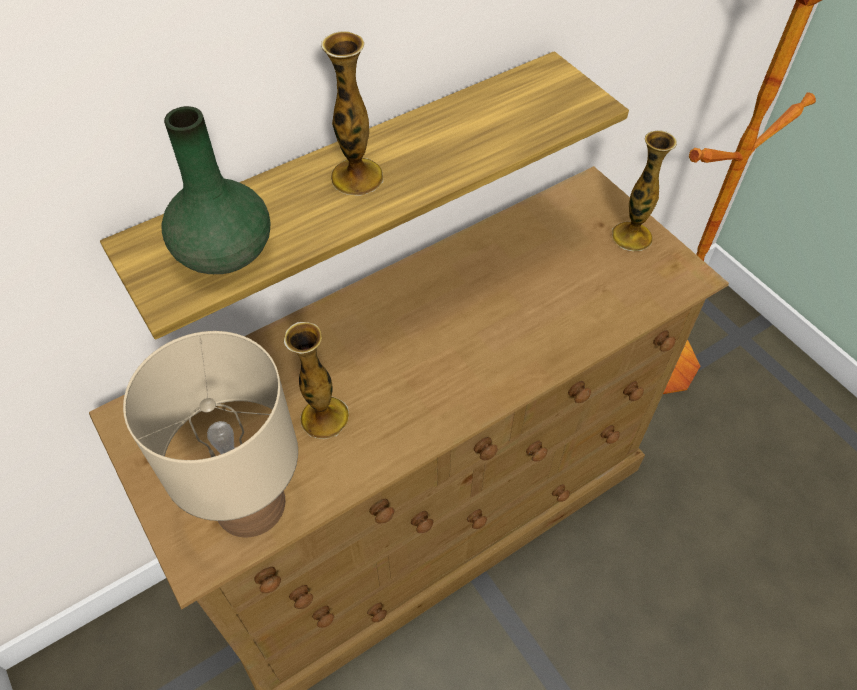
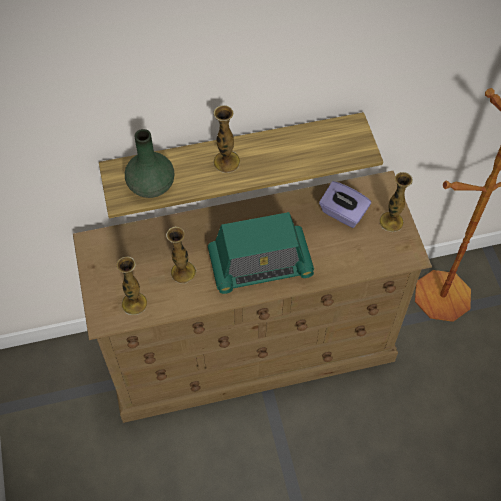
camera: 20 degrees right, 5 degrees up
beige table lamp [123,331,298,537] -> vase [117,257,147,315]
none -> radio [208,212,314,294]
none -> purple tissue box [319,181,371,228]

